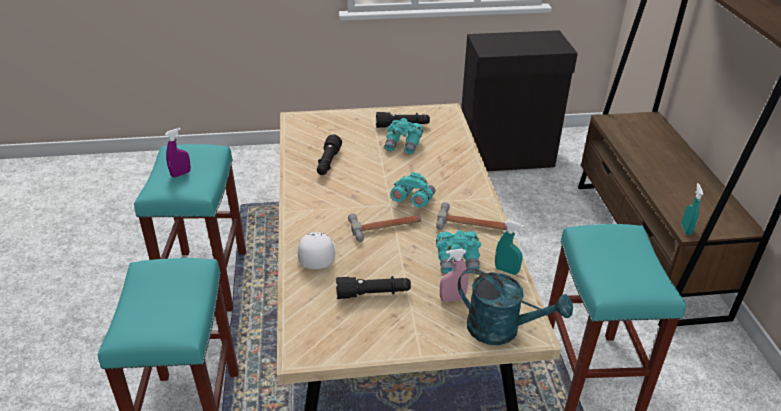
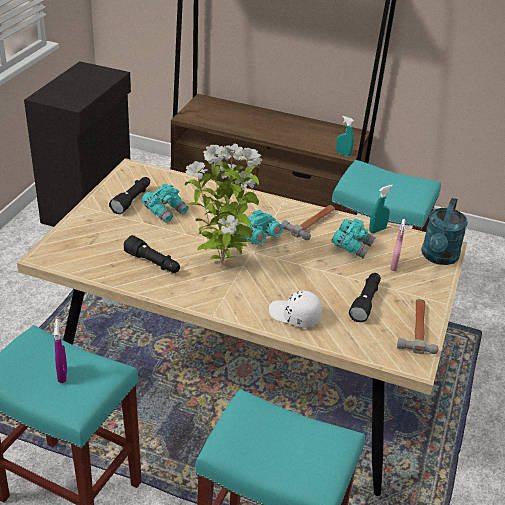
camera: 65 degrees left, 0 degrees up
hammer [348,213,421,242] -> hammer moved to [397,299,439,354]
turquoise watering can [458,268,573,345] -> turquoise watering can turned 150 degrees clockwise [421,198,468,265]
none -> potted plant [185,144,262,266]

